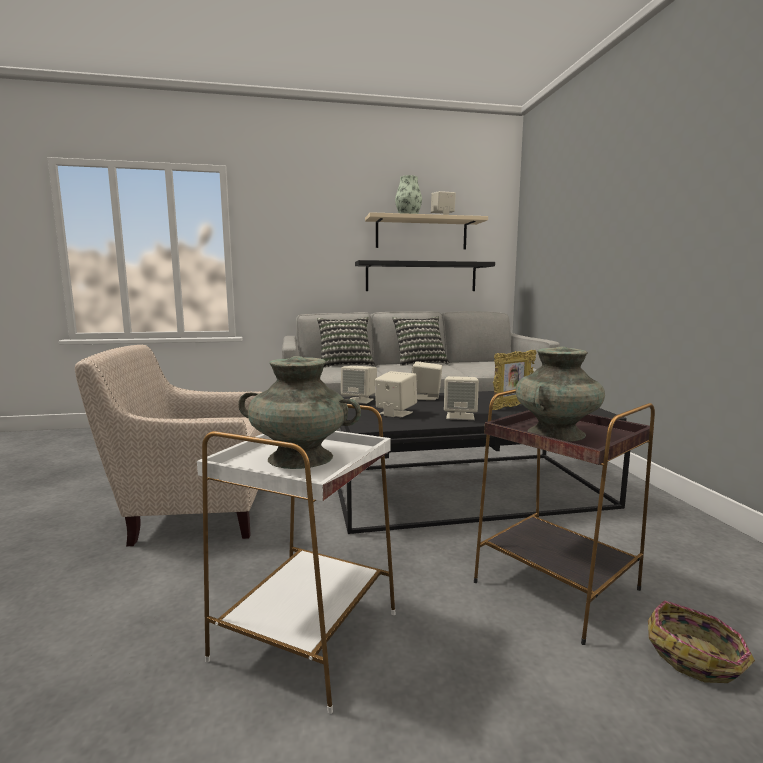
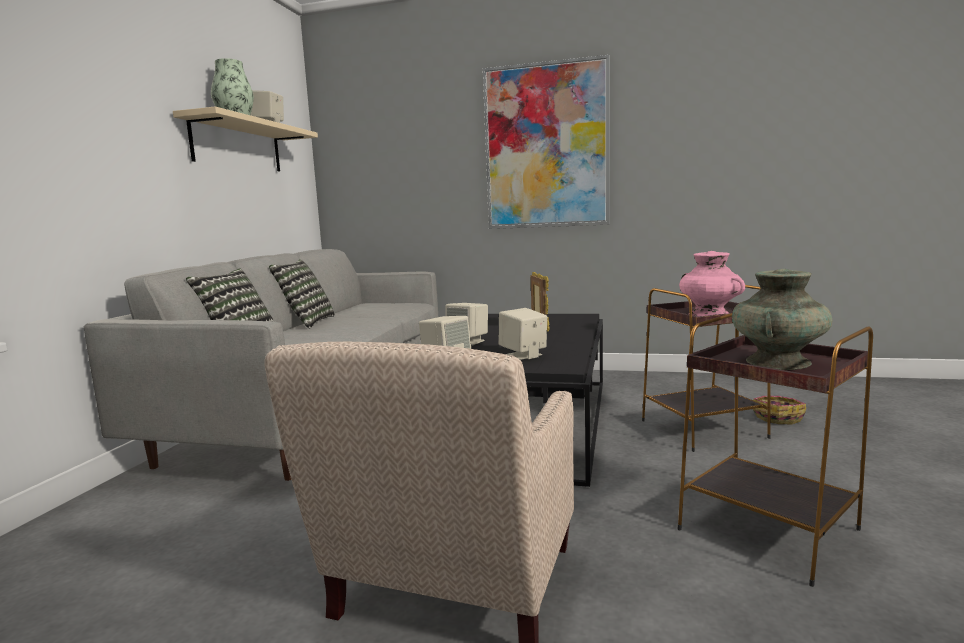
camera: 65 degrees left, 0 degrees up
white side table [197,404,395,714] -> brown side table [678,313,873,587]
black shelf [355,260,495,291] -> none
beige speaker [444,376,479,420] -> none
turquoise vase [516,347,605,442] -> pink vase [679,251,745,317]
none -> picture [483,55,610,229]

